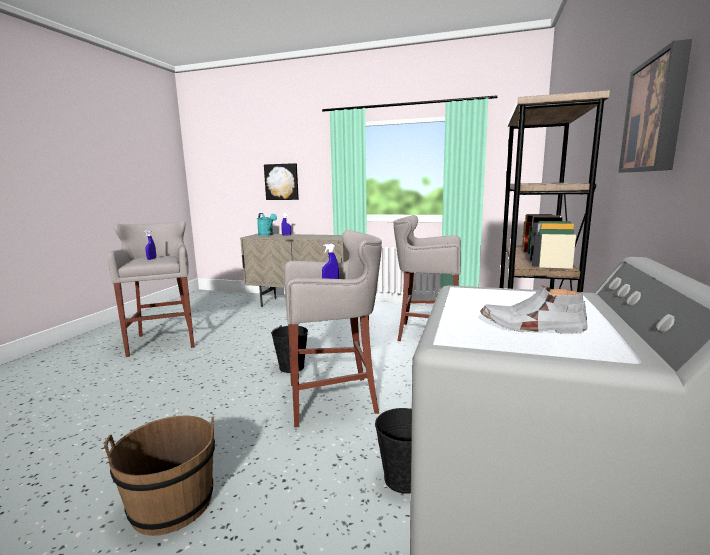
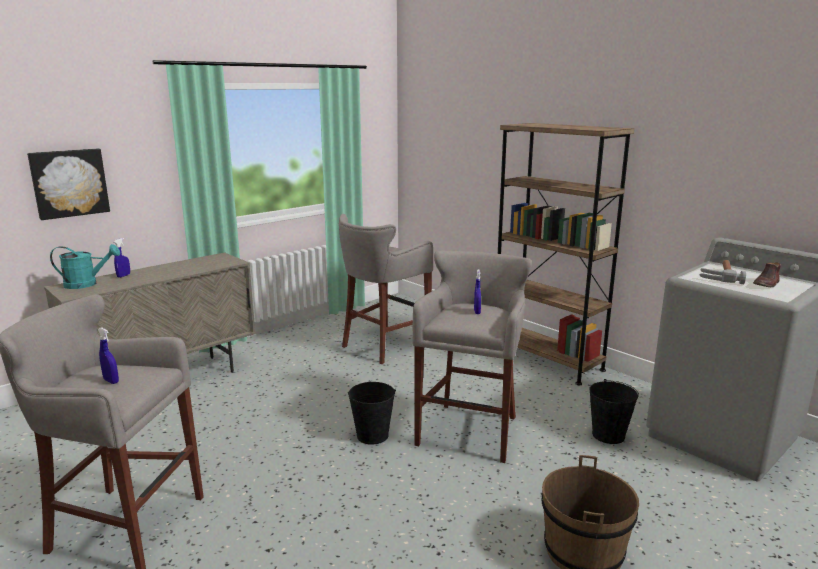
camera: 60 degrees left, 5 degrees up
grey shoe [480,285,587,333] -> brown shoe [753,262,781,287]
picture [618,39,692,173] -> none
none -> hammer [700,260,746,284]

